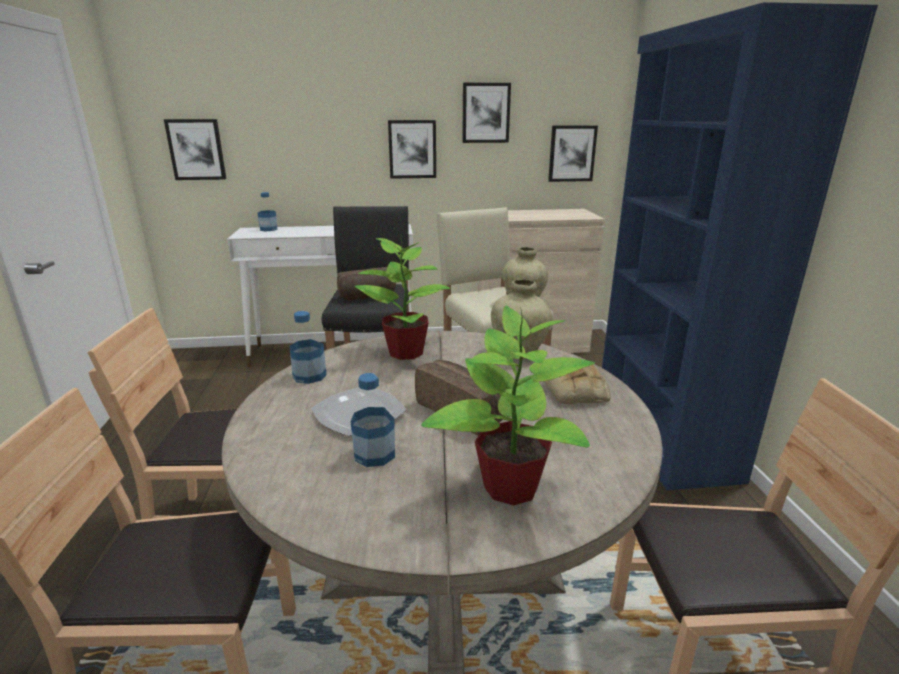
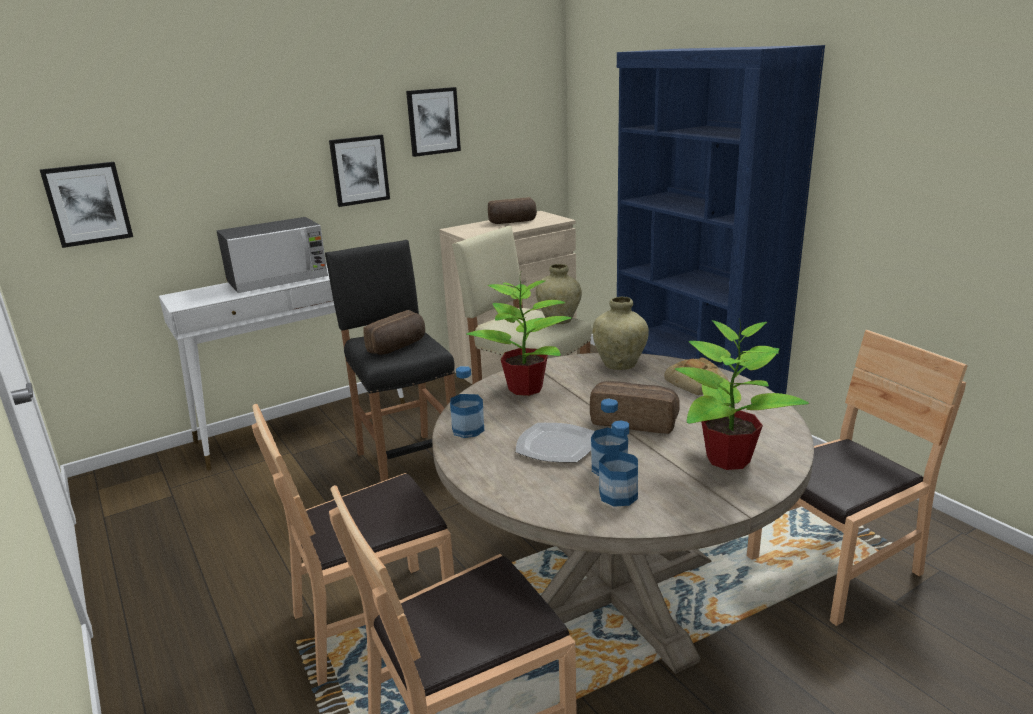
camera: 25 degrees left, 0 degrees up
bottle [258,192,278,231] -> bottle moved to [599,420,638,507]
picture [548,125,598,182] -> none
none -> microwave [216,217,328,293]
none -> bread [488,197,537,224]

